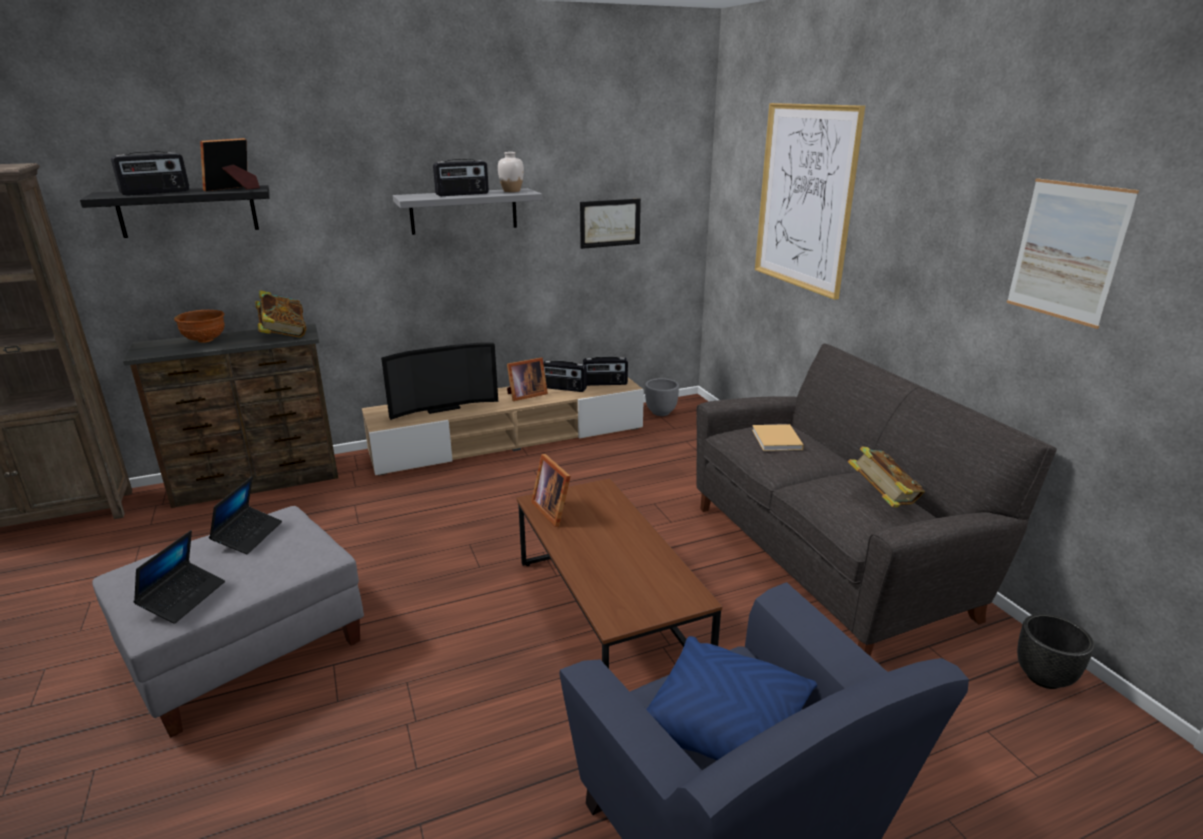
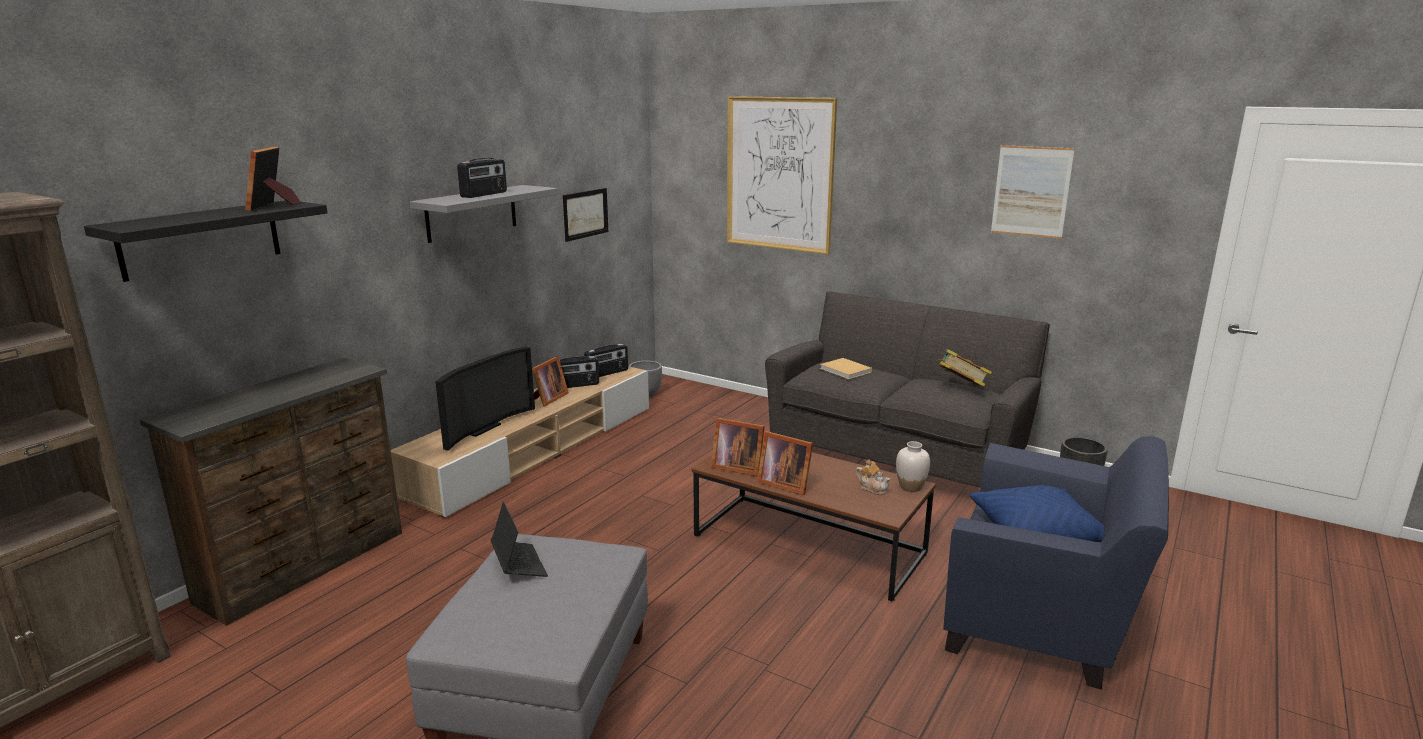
camera: 35 degrees left, 5 degrees down
radio [111,151,189,196] -> none
laptop [133,530,225,623] -> none
brown bowl [174,310,225,343] -> none
book [255,290,306,338] -> none
white vase [498,152,524,192] -> white vase moved to [896,441,930,492]
none -> picture frame [757,431,813,495]
none -> teapot [856,460,890,495]

